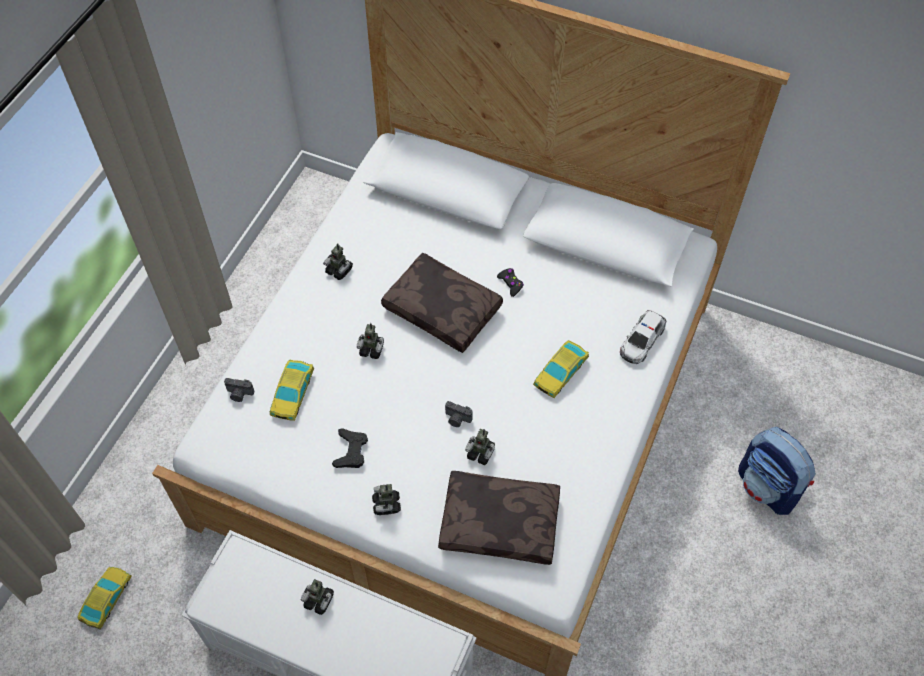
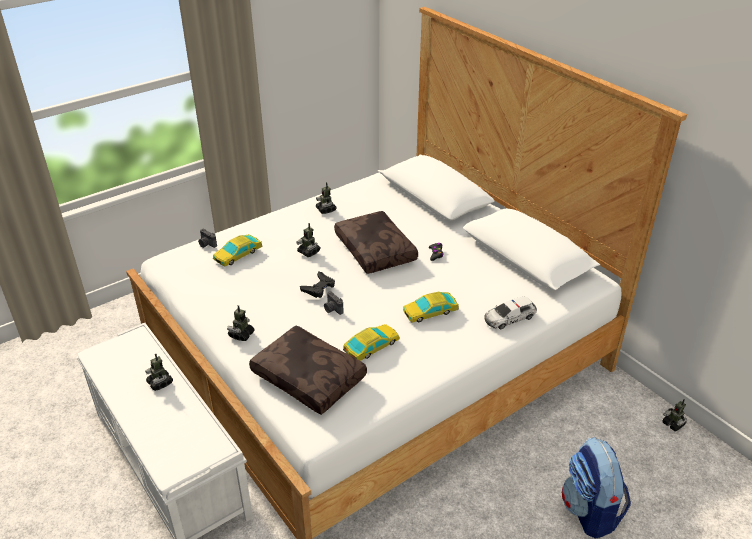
camera: 30 degrees right, 20 degrees down
toy car [78,567,132,630] -> toy car moved to [343,324,400,361]
black game controller [332,428,368,468] -> black game controller moved to [300,272,335,298]
toy robot [465,429,495,465] -> toy robot moved to [662,399,687,431]

